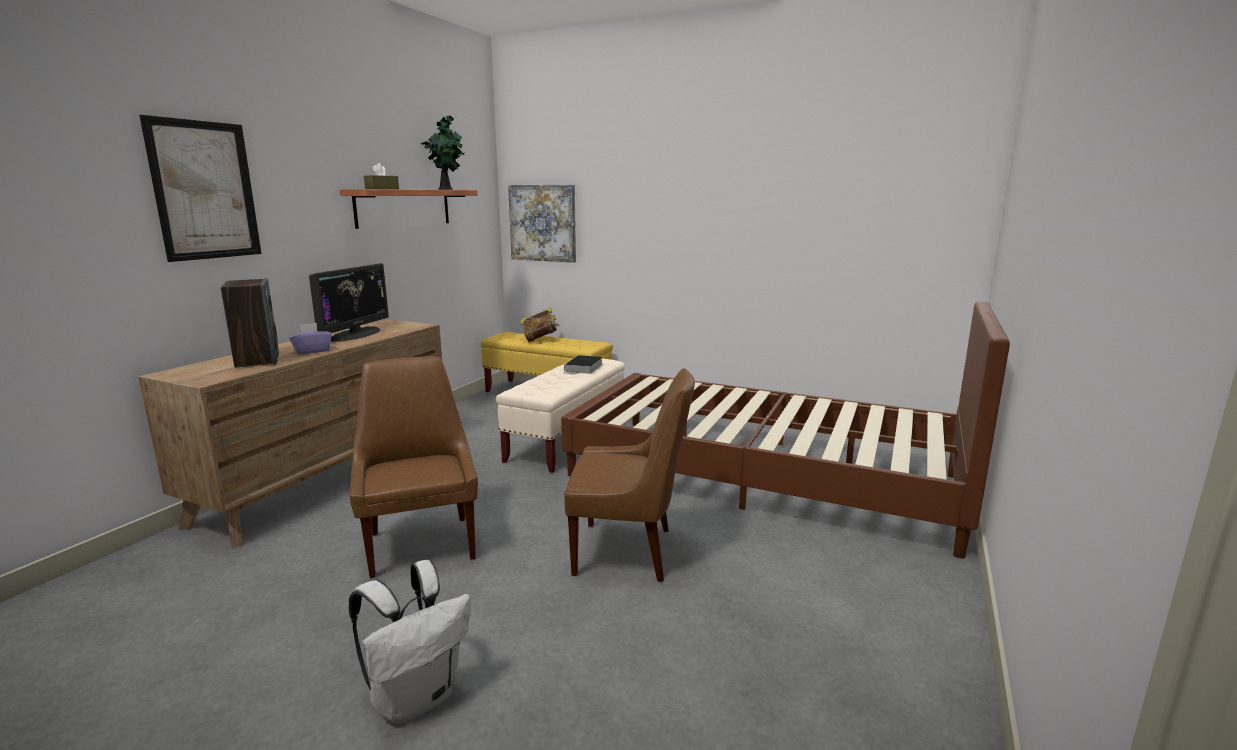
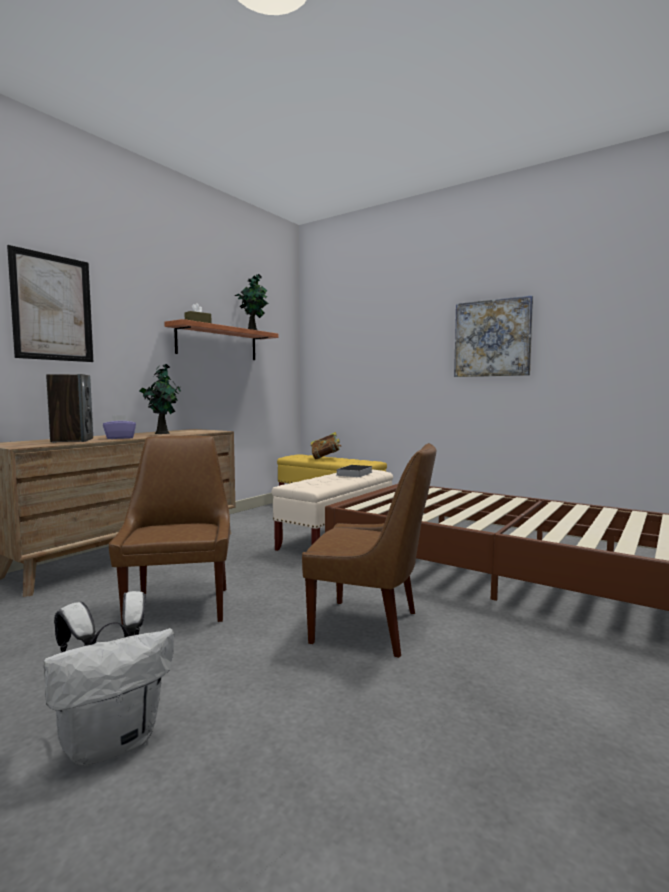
camera: 10 degrees right, 10 degrees down
monitor [309,263,389,342] -> potted plant [140,364,181,434]
picture [508,185,576,263] -> picture moved to [454,295,533,377]

